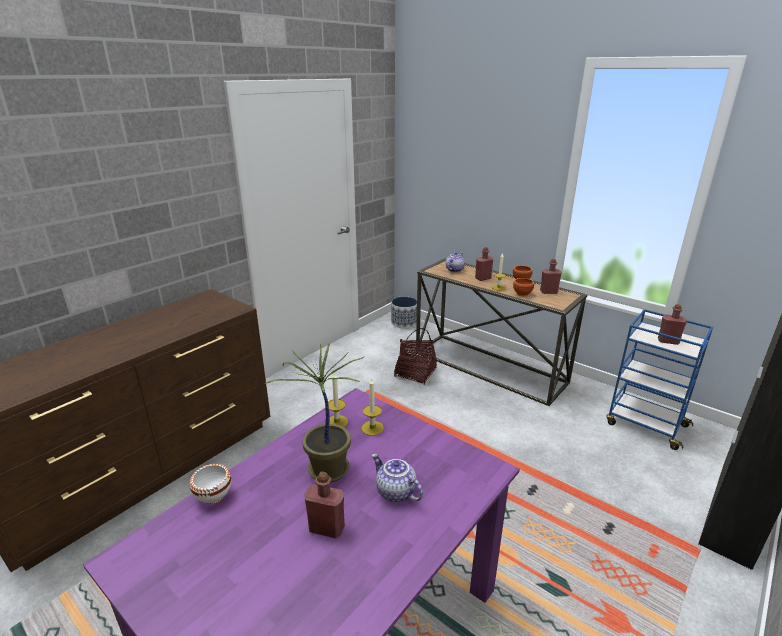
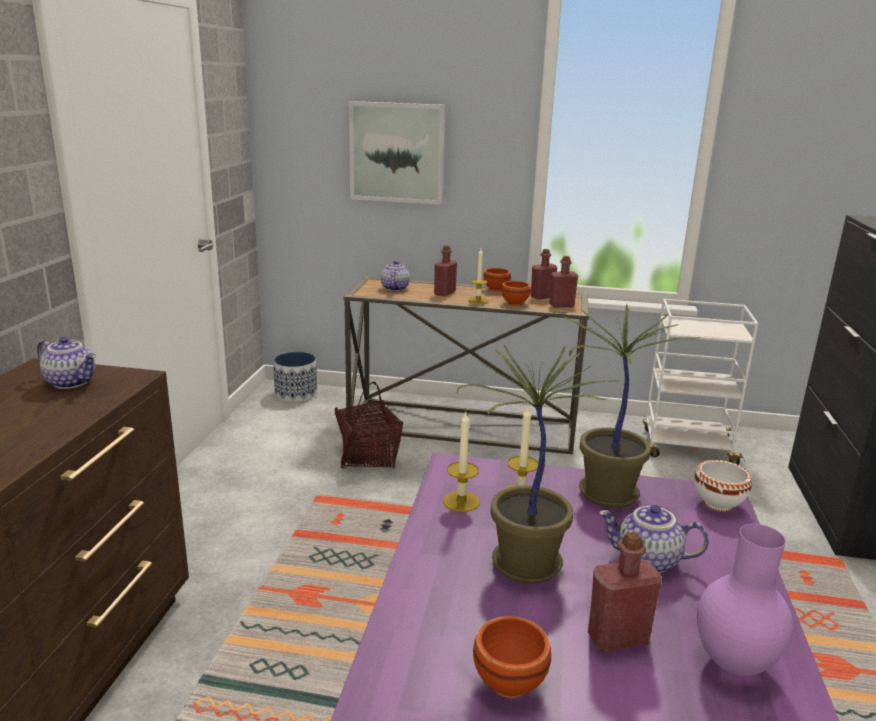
camera: 30 degrees left, 5 degrees down
white bowl [190,464,231,504] -> white bowl moved to [694,460,752,512]
blue cart [606,309,713,450] -> white cart [643,299,759,464]
red bottle [658,304,687,345] -> red bottle moved to [549,256,578,308]
none -> teapot [37,337,96,389]
none -> picture [349,101,446,205]
none -> brown bowl [473,616,551,698]
none -> potted plant [562,304,700,508]
none -> purple vase [697,524,793,676]

